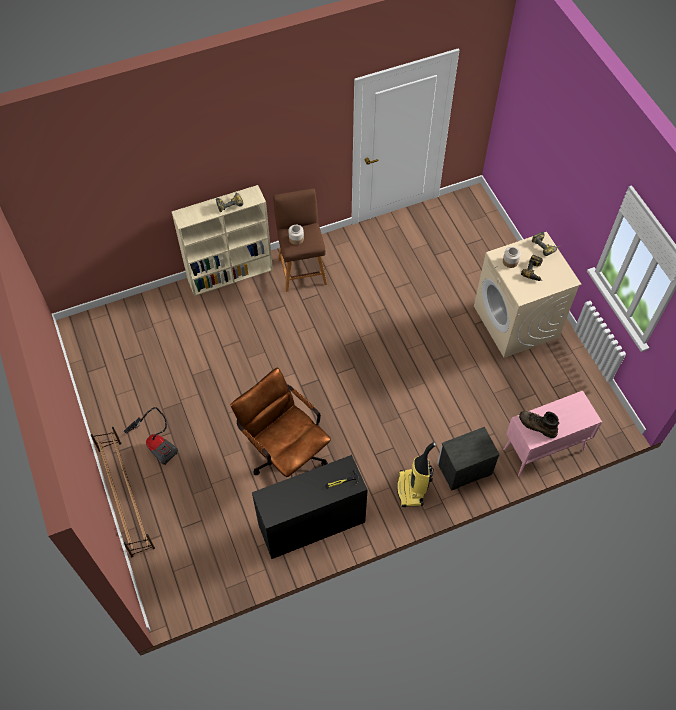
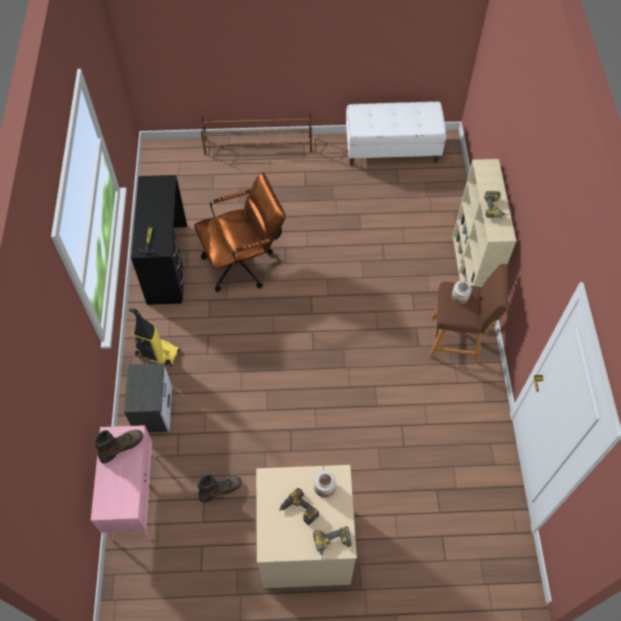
camera: 110 degrees right, 0 degrees up
vacuum cleaner [124,407,178,465] -> none
none -> brown boot [197,474,242,503]
none -> white bench [346,101,446,166]

